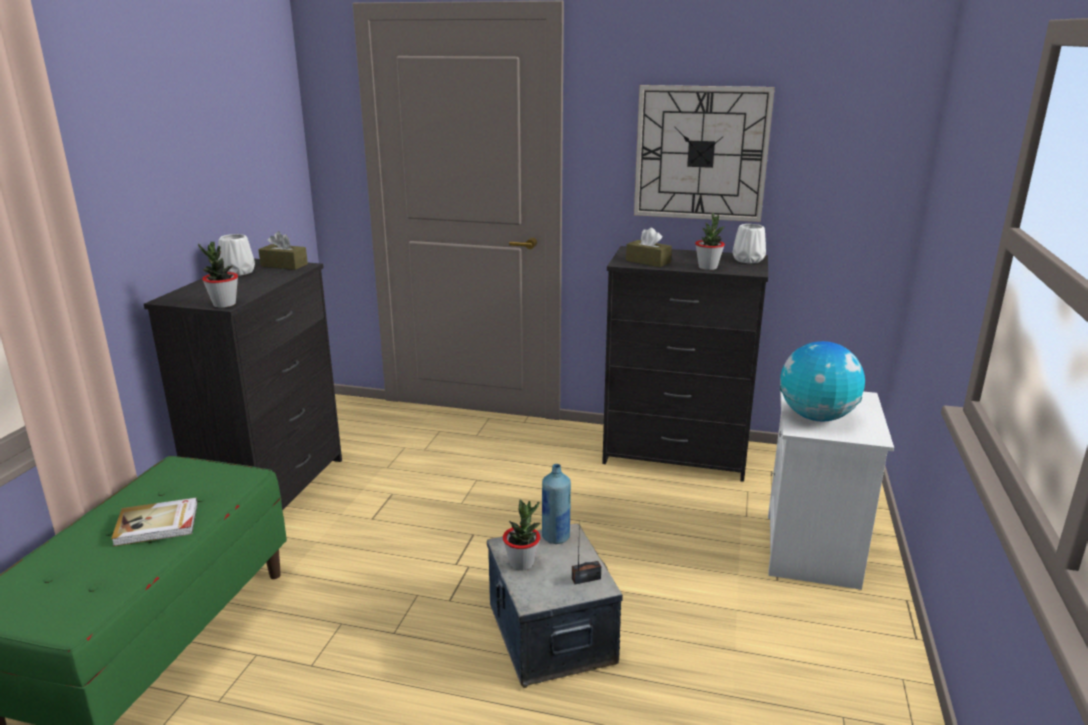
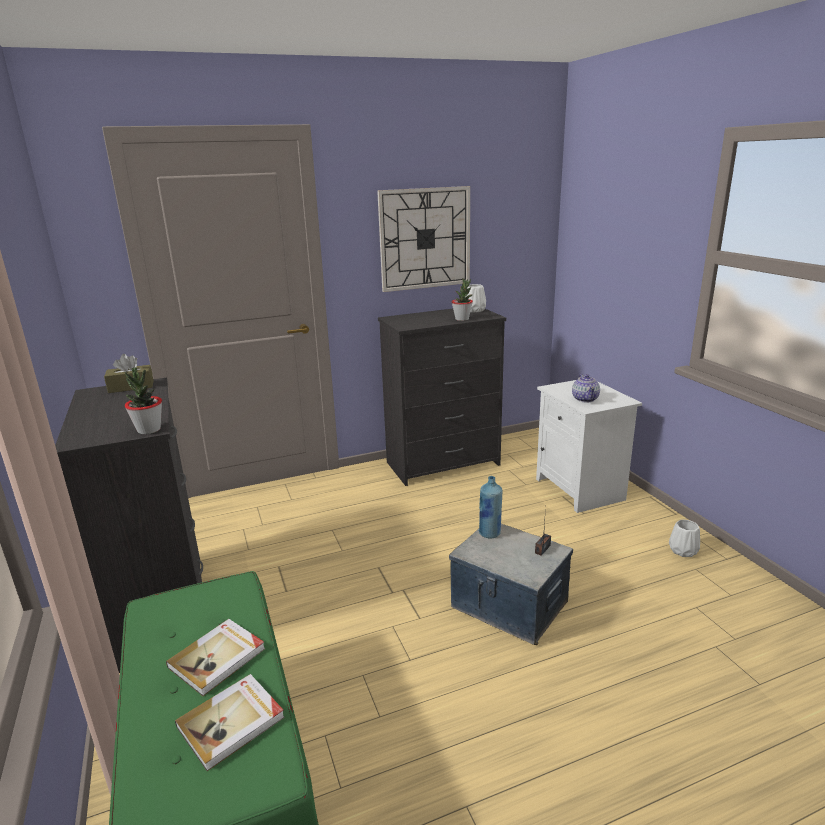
camera: 35 degrees left, 0 degrees up
white vase [218,234,255,276] -> white vase moved to [669,520,700,557]
potted plant [503,499,540,571] -> none
brown tissue box [626,228,672,267] -> none
globe [780,341,865,422] -> teapot [572,374,600,403]
none -> book [175,674,285,771]

